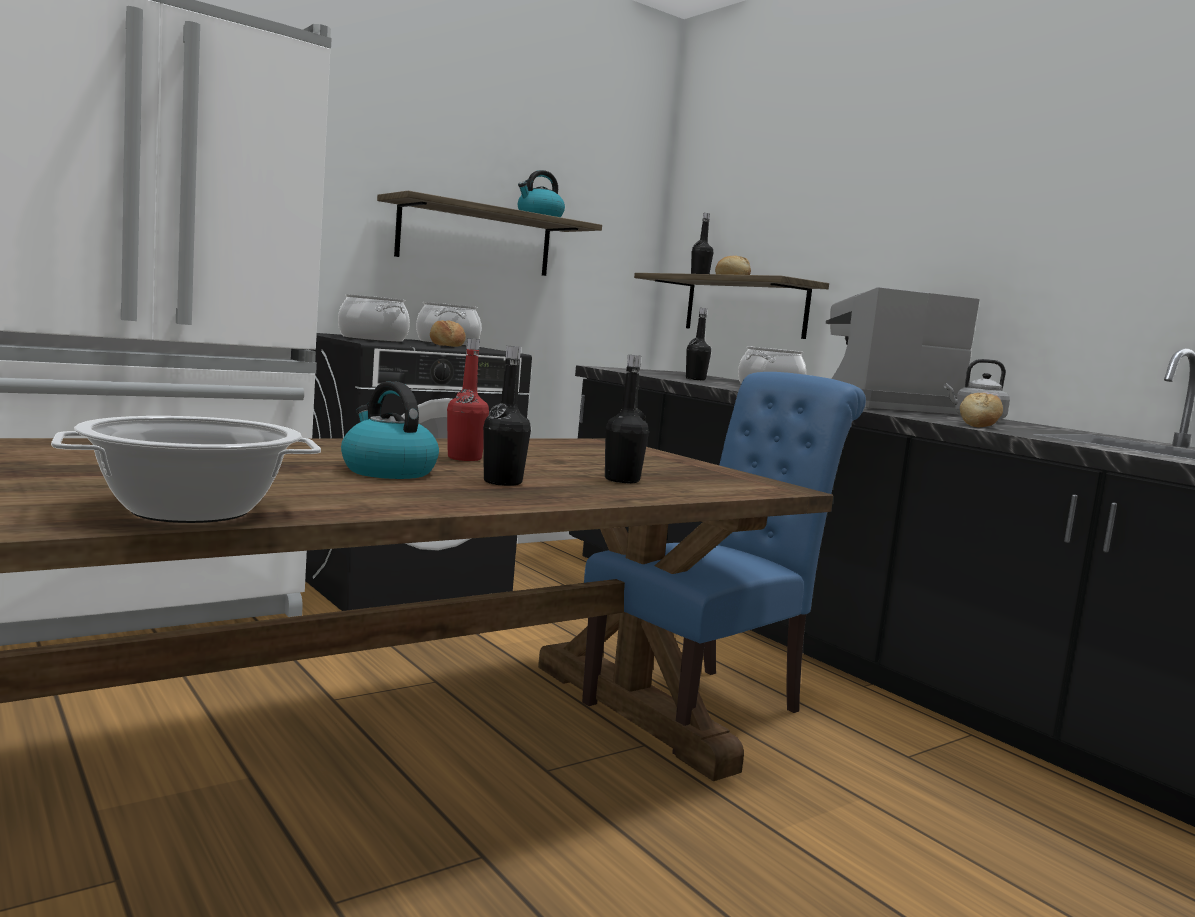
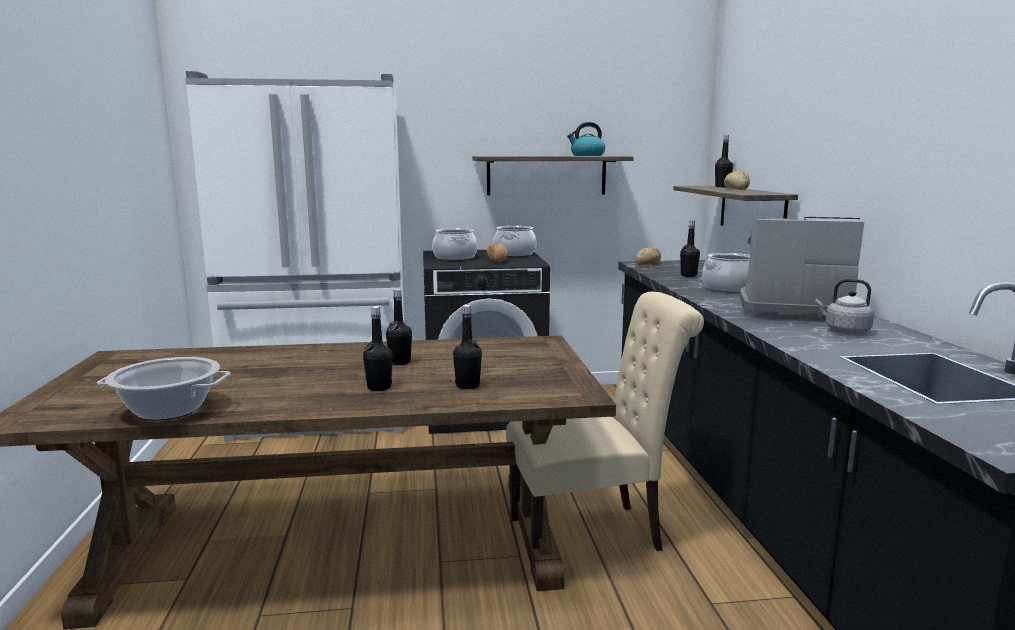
camera: 30 degrees right, 5 degrees up
kettle [341,381,439,479] -> none
red bottle [447,338,489,461] -> black bottle [386,289,412,365]
blue chair [582,372,866,755] -> beige chair [506,292,704,551]
bread [960,393,1003,427] -> bread moved to [636,247,661,265]

